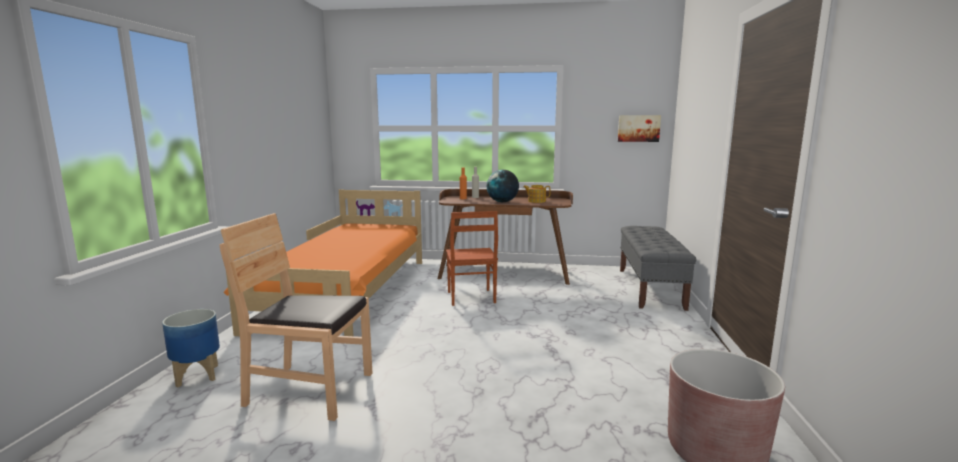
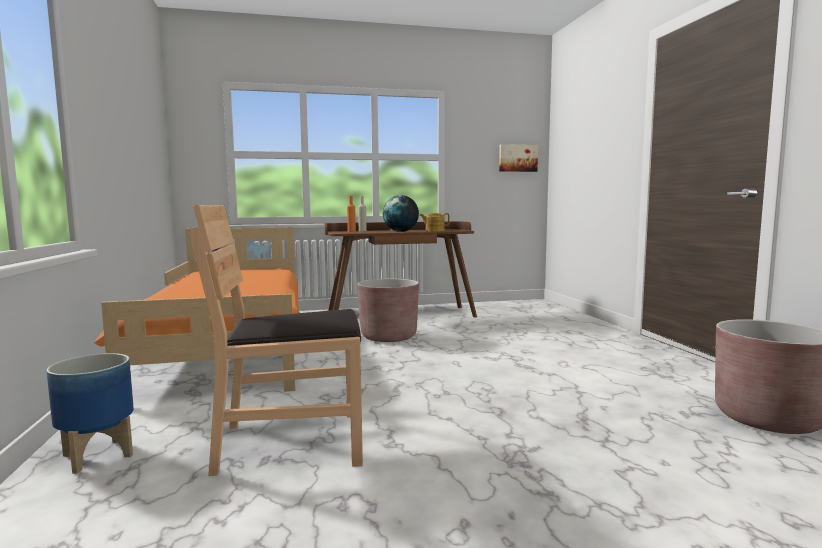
camera: 20 degrees left, 5 degrees down
brown chair [446,211,498,306] -> brown planter [357,279,419,342]
grey bench [620,226,696,311] -> none

